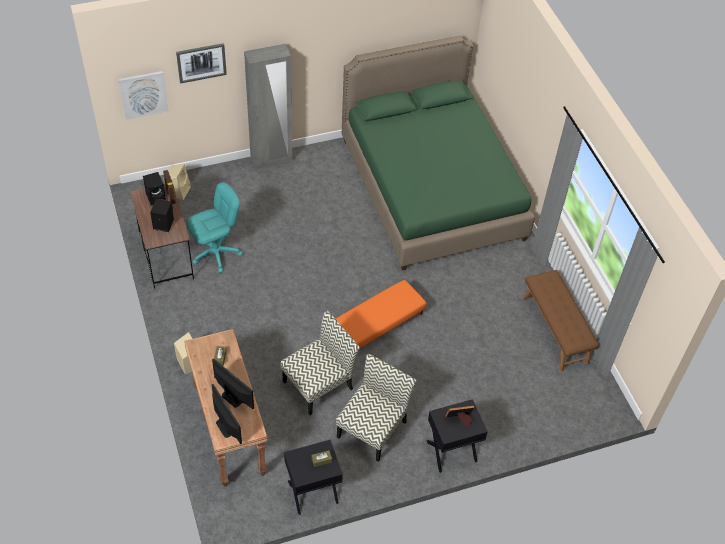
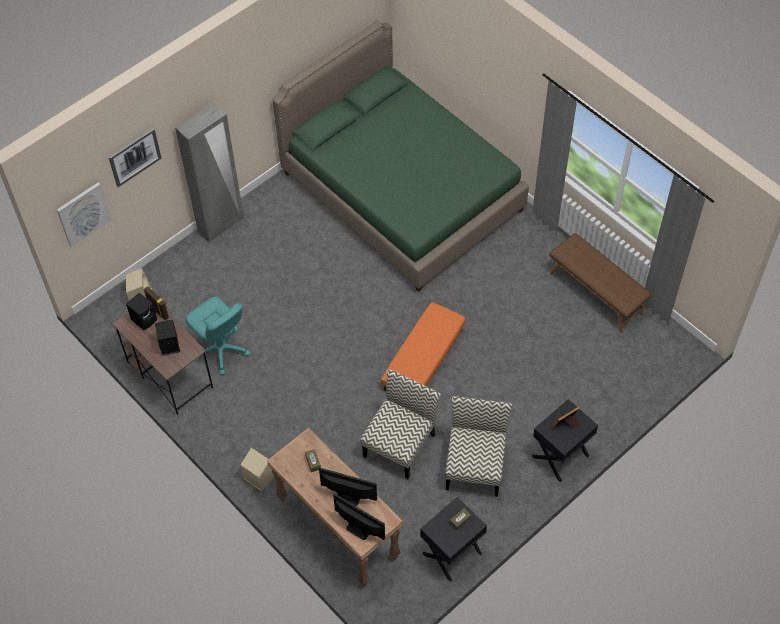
camera: 20 degrees left, 5 degrees up
turquoise office chair [187,182,243,273] -> turquoise office chair turned 105 degrees clockwise [186,297,250,375]

